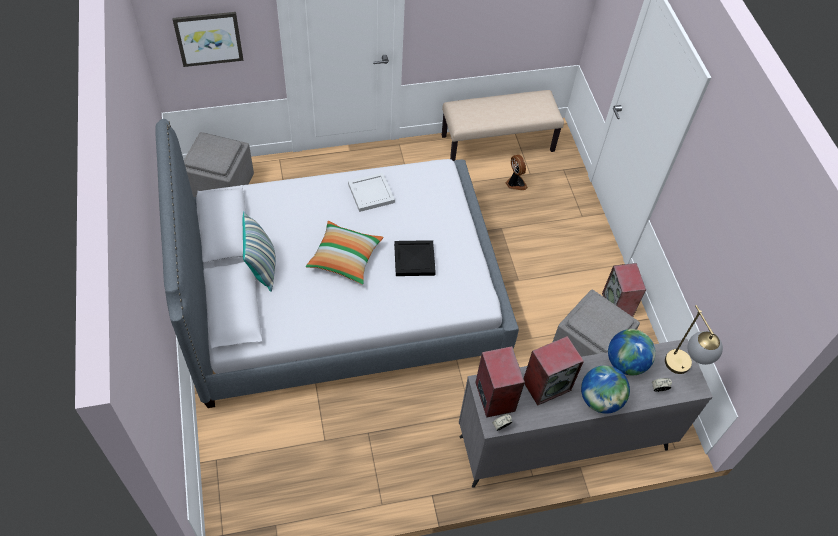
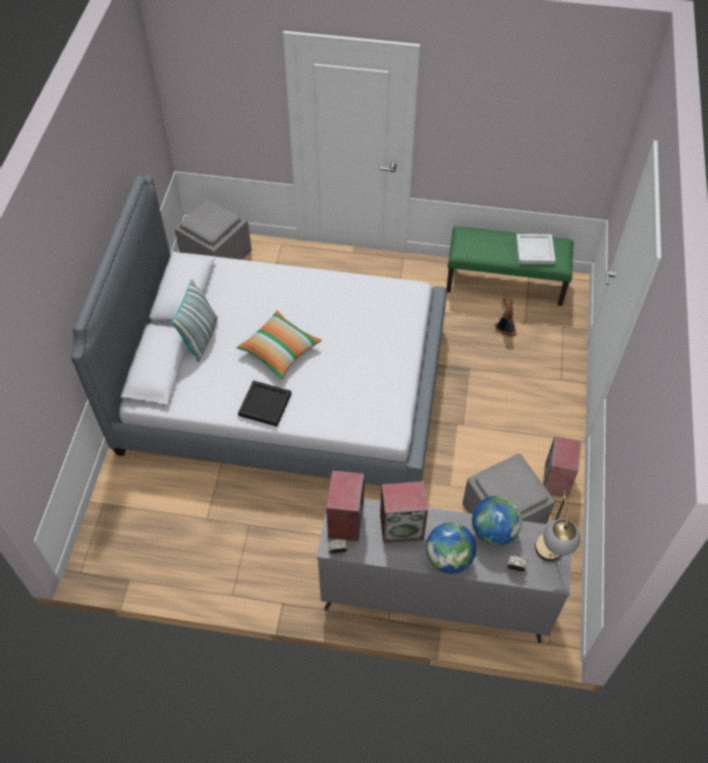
camera: 25 degrees right, 0 degrees up
picture [172,12,244,67] -> none
white tray [348,173,395,212] -> white tray moved to [516,234,555,264]
black tray [394,240,436,276] -> black tray moved to [238,380,291,427]
beige bench [442,90,564,161] -> green bench [447,226,574,306]

